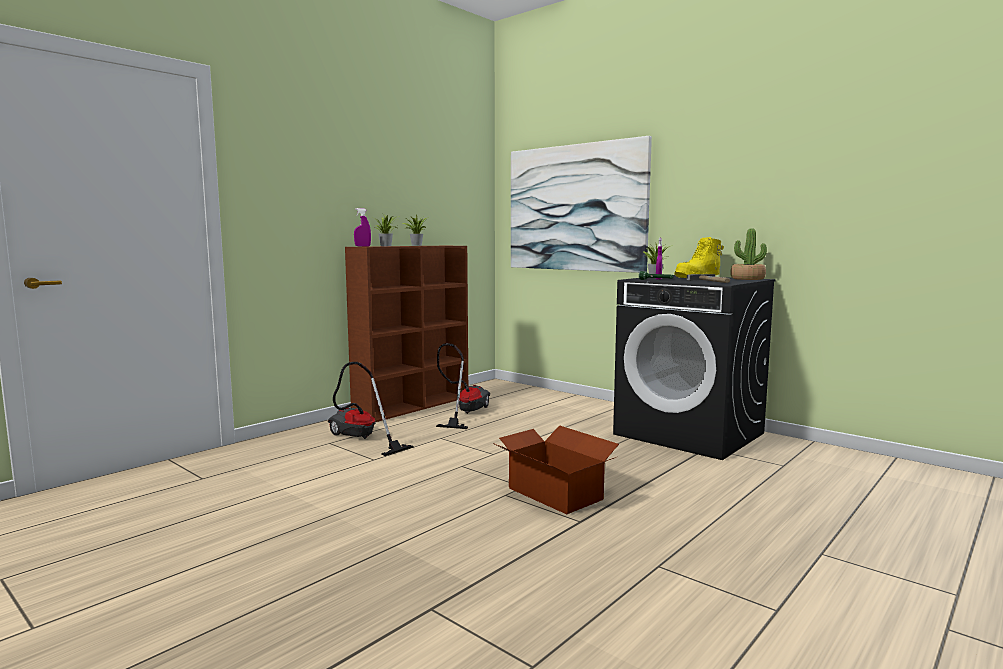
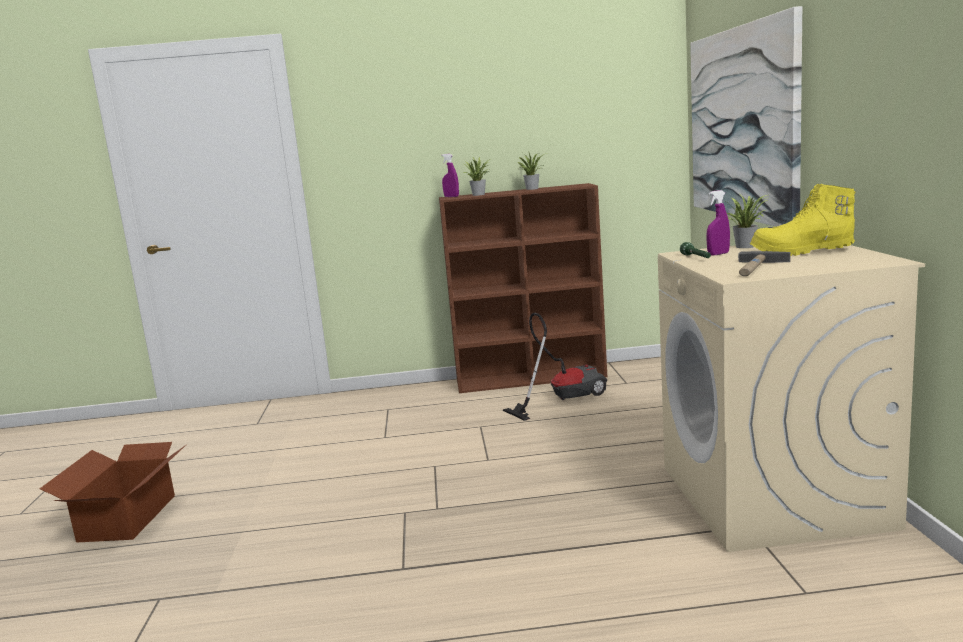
camera: 45 degrees right, 5 degrees up
vacuum cleaner [328,362,414,456] -> none
cardboard box [493,425,619,514] -> cardboard box moved to [40,442,187,542]
black washing machine [613,275,776,460] -> beige washing machine [658,245,925,552]
potted plant [730,228,767,280] -> none

